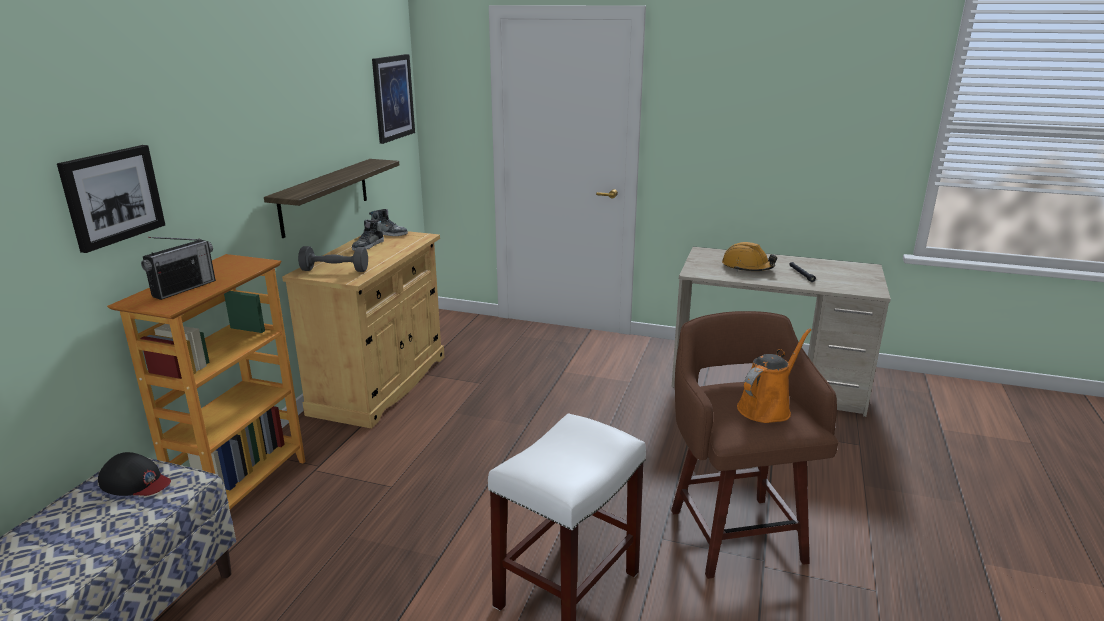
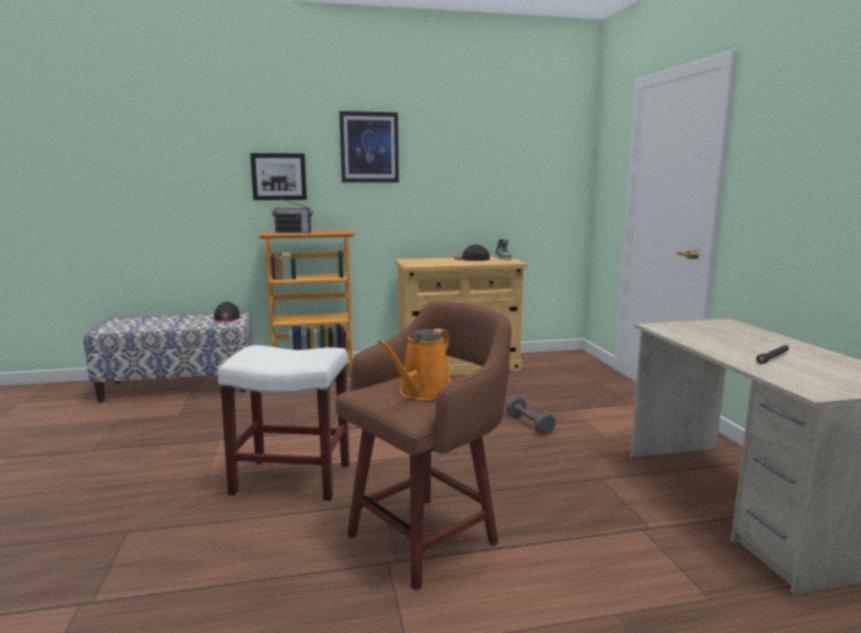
camera: 60 degrees right, 10 degrees down
shelf [264,159,399,238] -> none
grey dumbbell [298,246,368,272] -> grey dumbbell moved to [506,396,556,435]
shoe [352,220,384,251] -> black cap [454,244,490,261]
picture [372,54,415,144] -> picture moved to [339,111,399,183]
orange hard hat [722,242,777,271] -> none
orange watering can [737,328,811,423] -> orange watering can turned 105 degrees clockwise [378,329,451,400]

